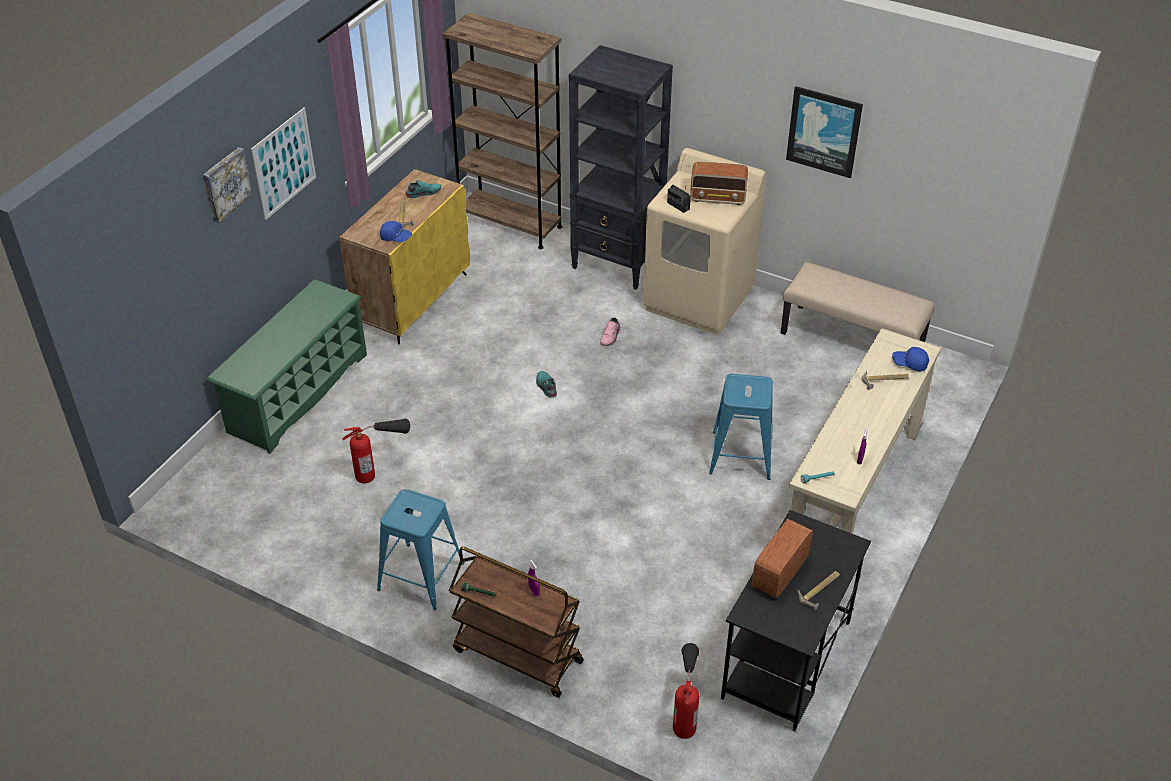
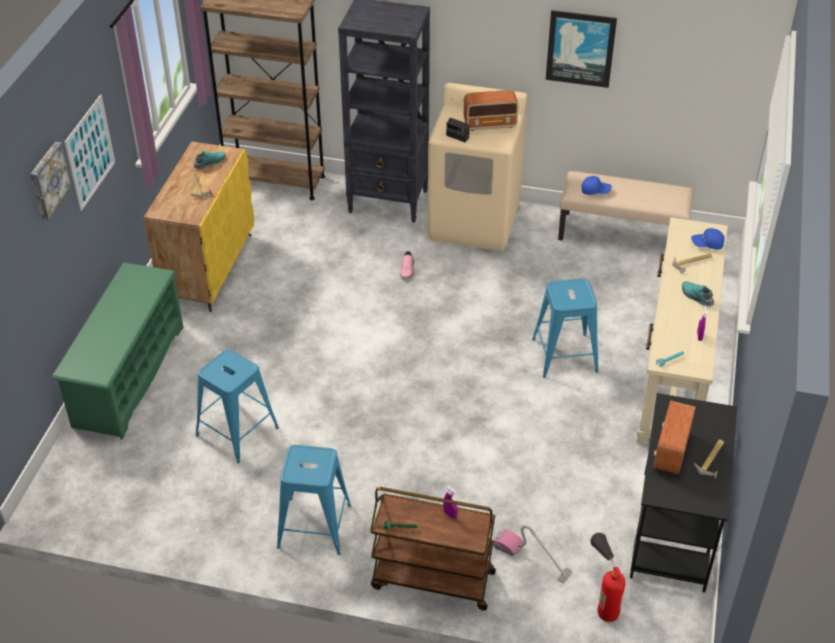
camera: 15 degrees left, 0 degrees up
fire extinguisher [342,418,410,483] -> blue stool [196,349,279,463]
blue cap [380,221,412,242] -> blue cap moved to [581,176,612,195]
turquoise shoe [536,371,557,398] -> turquoise shoe moved to [682,281,714,307]
none -> vacuum cleaner [493,525,572,584]

